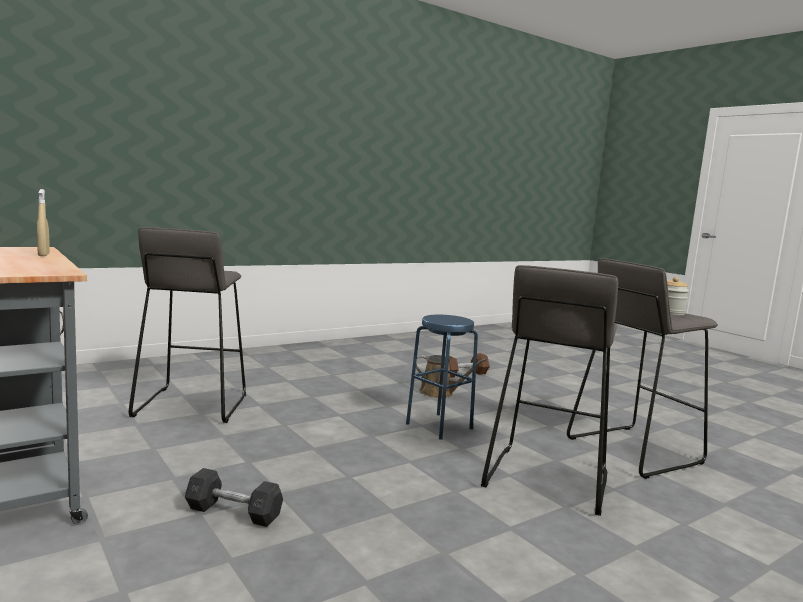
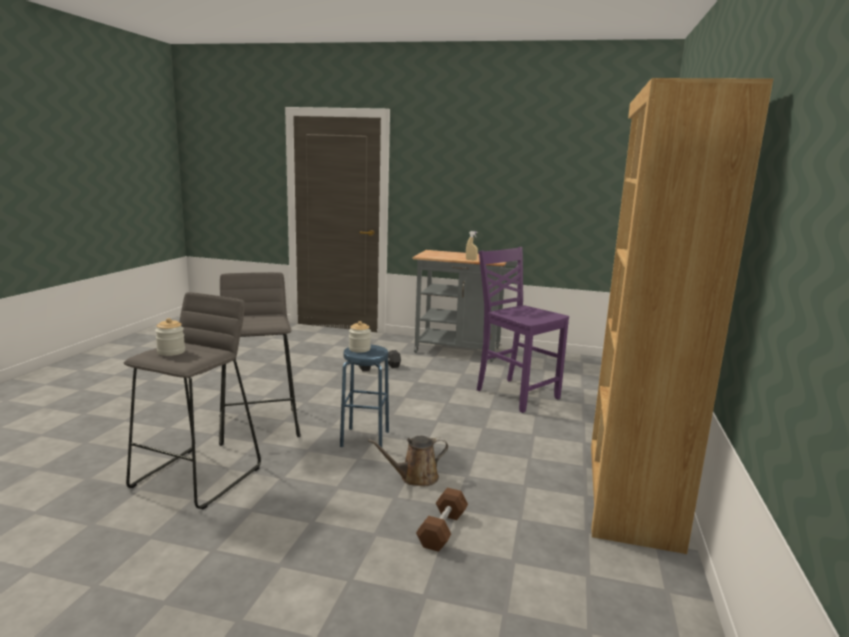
camera: 140 degrees right, 5 degrees up
grey stool [129,227,246,423] -> purple chair [477,247,569,413]
none -> jar [349,321,371,353]
none -> brown bookcase [591,78,773,554]

